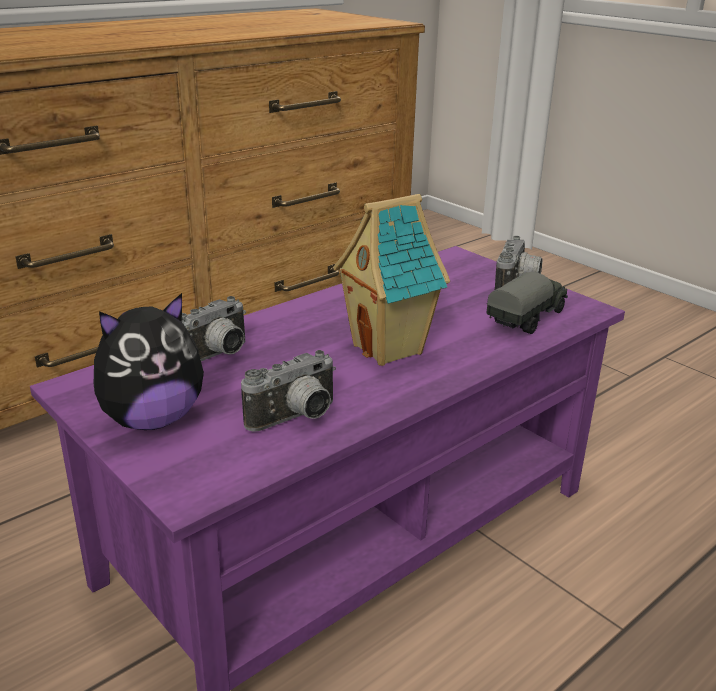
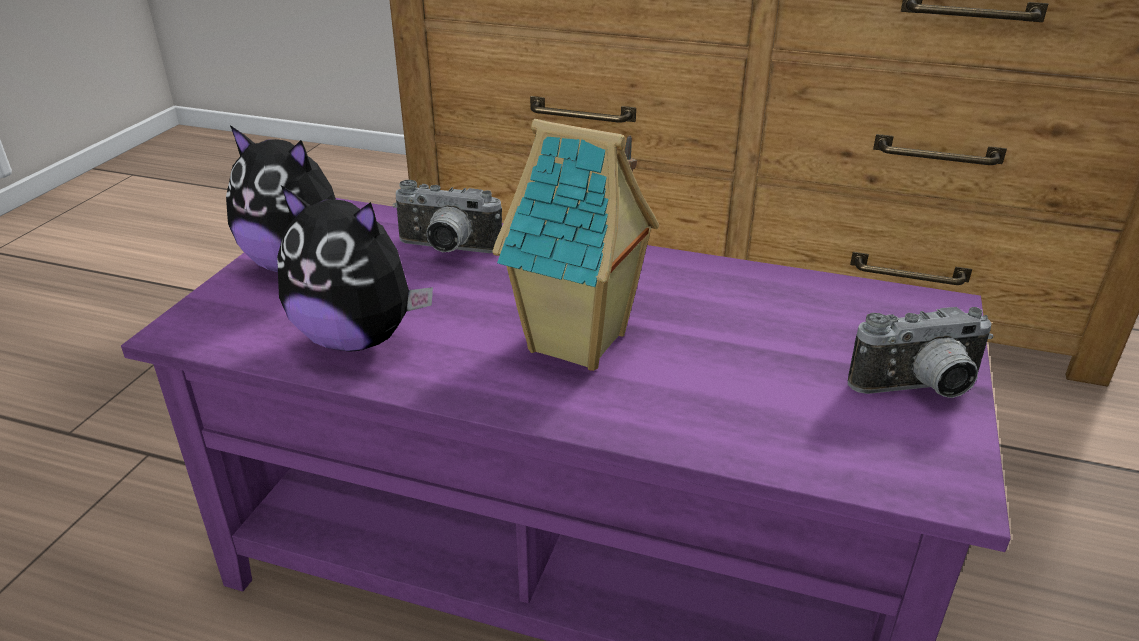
camera: 60 degrees right, 5 degrees up
camera [241,350,336,432] -> plush toy [277,185,433,352]
toy truck [487,272,568,334] -> none

